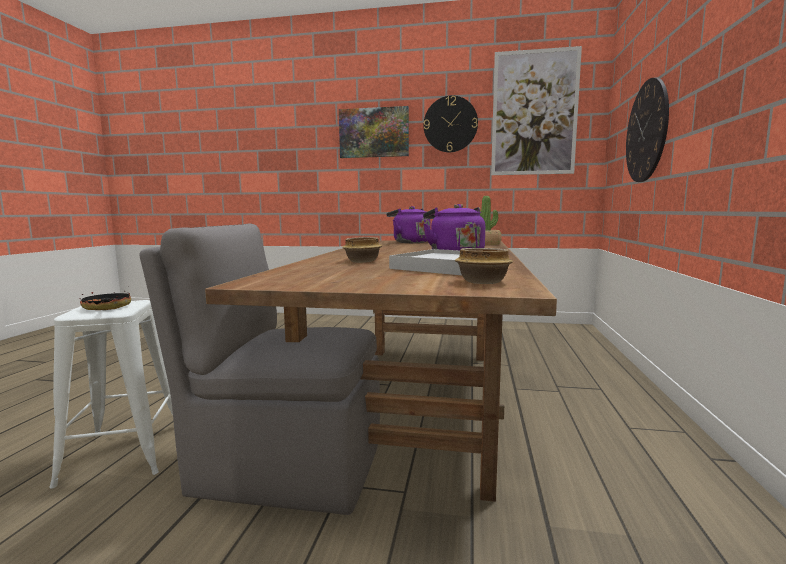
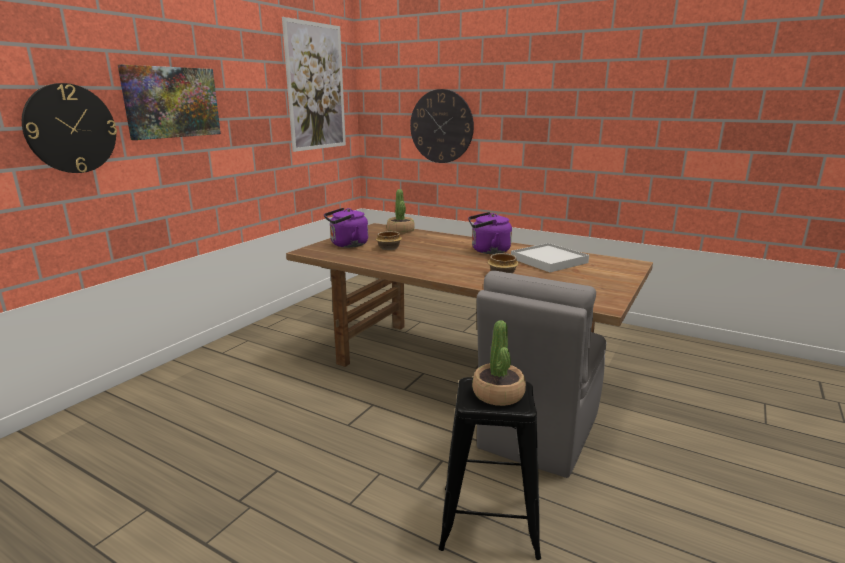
camera: 70 degrees left, 10 degrees up
white stool [49,300,173,489] -> black stool [439,377,541,560]
frying pan [79,292,131,310] -> potted plant [472,320,526,406]
wall clock [424,95,478,152] -> wall clock moved to [22,83,117,173]
bowl [455,248,513,284] -> bowl moved to [375,231,402,250]

